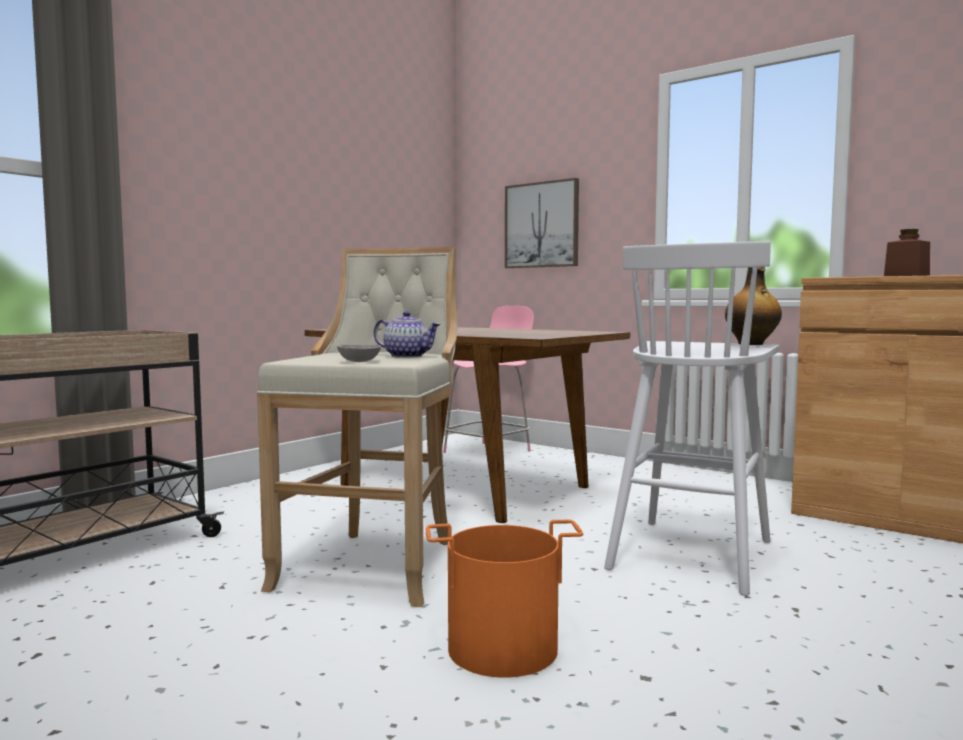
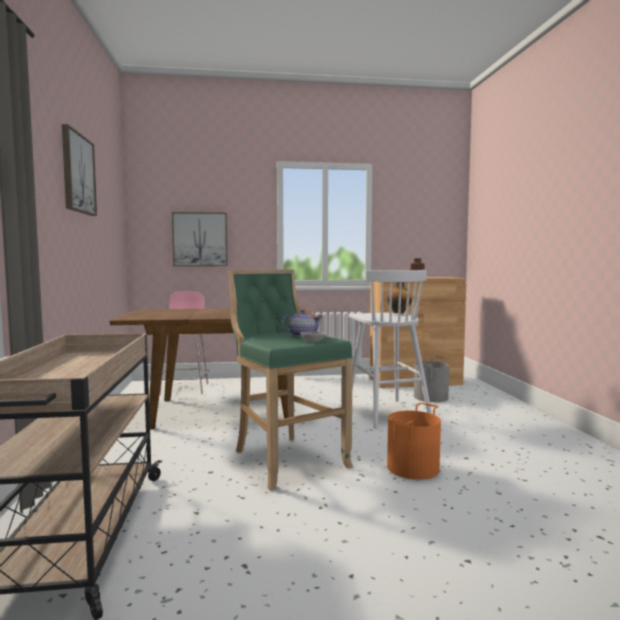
camera: 45 degrees left, 0 degrees up
beige stool [257,247,458,607] -> green stool [228,270,353,491]
none -> picture [62,124,97,216]
none -> grey bucket [414,356,449,402]

